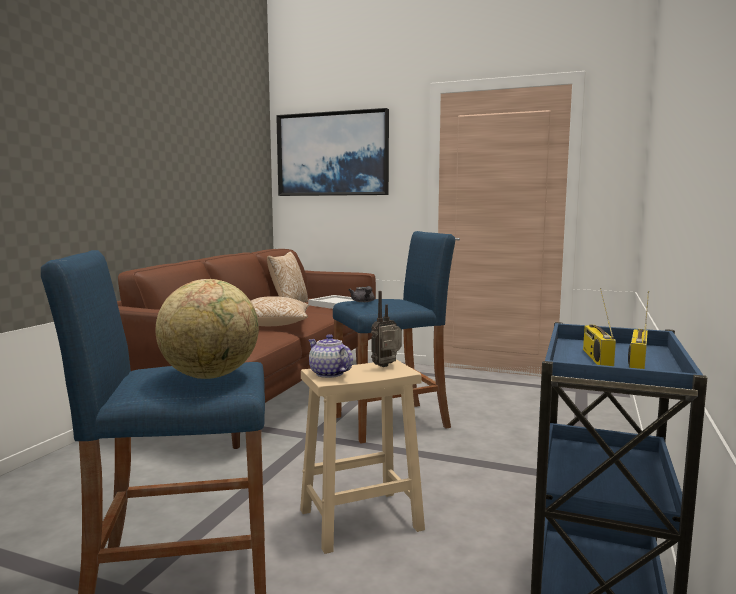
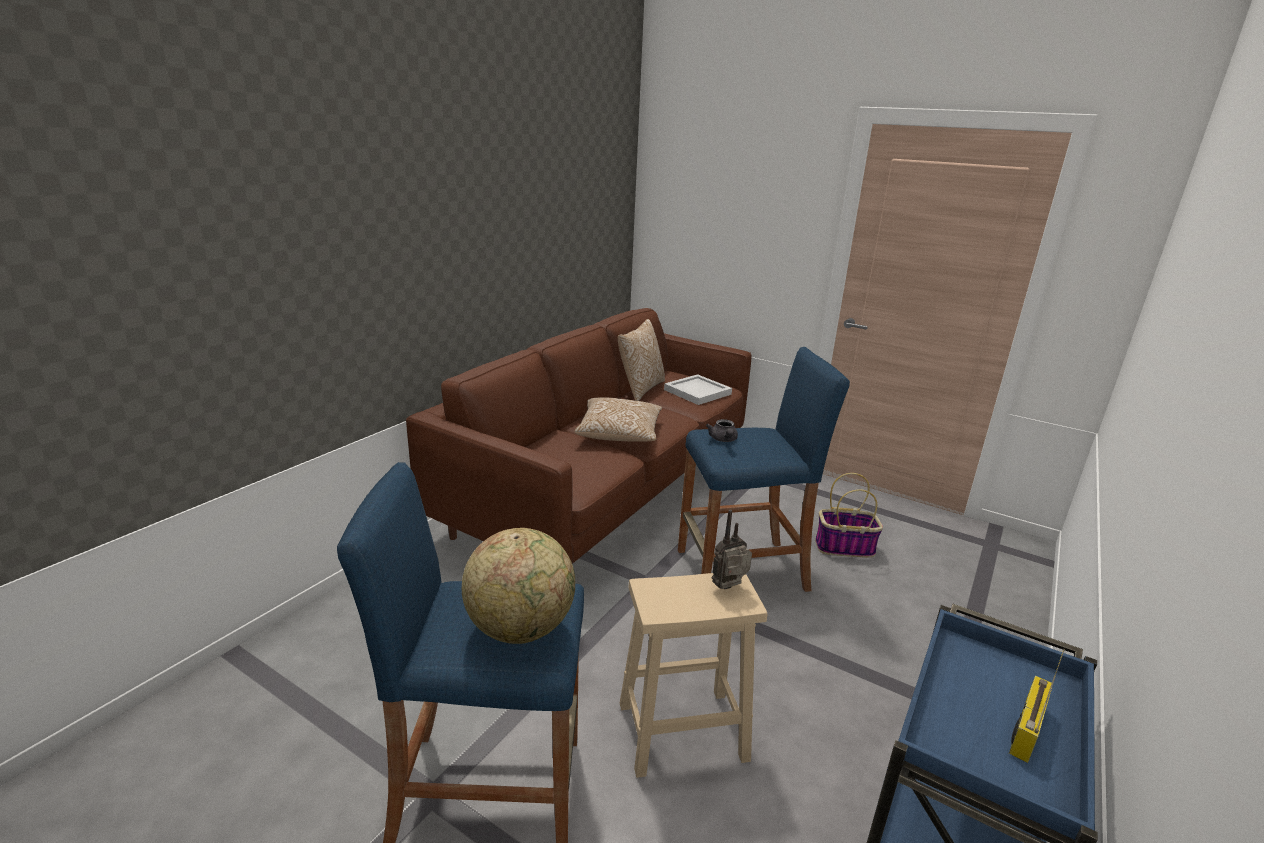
camera: 10 degrees right, 15 degrees up
picture [276,108,389,196] -> none
teapot [308,334,353,378] -> none
radio [583,288,616,366] -> none
none -> basket [815,473,883,558]

